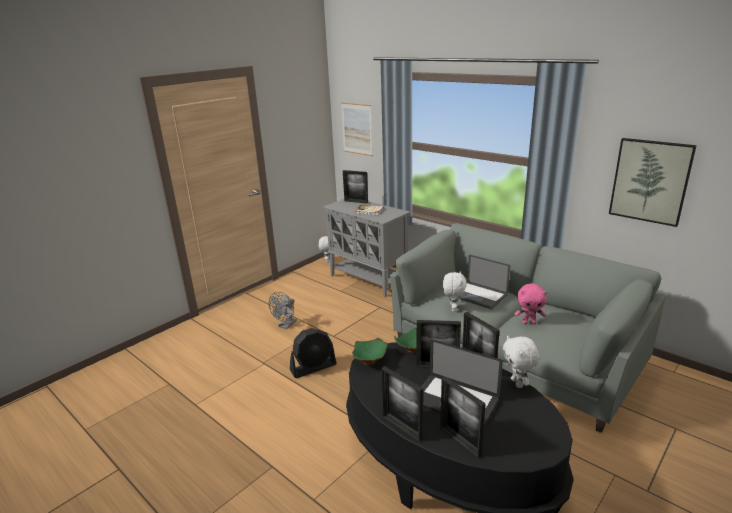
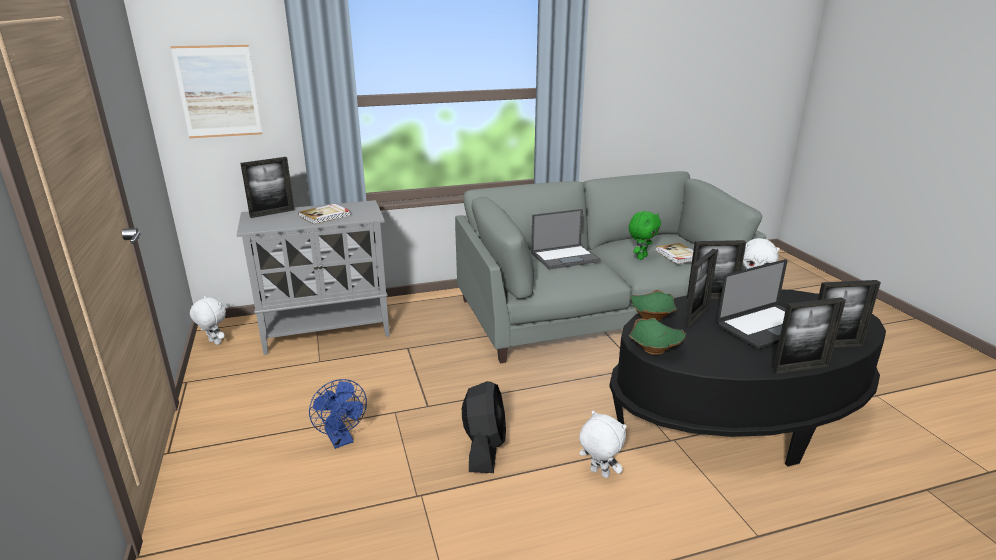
camera: 60 degrees left, 0 degrees up
grey fan [269,292,297,329] -> blue fan [309,379,367,449]
white plush toy [443,271,467,312] -> white plush toy moved to [579,411,627,478]
pink plush toy [515,283,547,324] -> green plush toy [628,211,661,260]
picture [609,138,697,227] -> none
none -> book [655,243,693,264]

